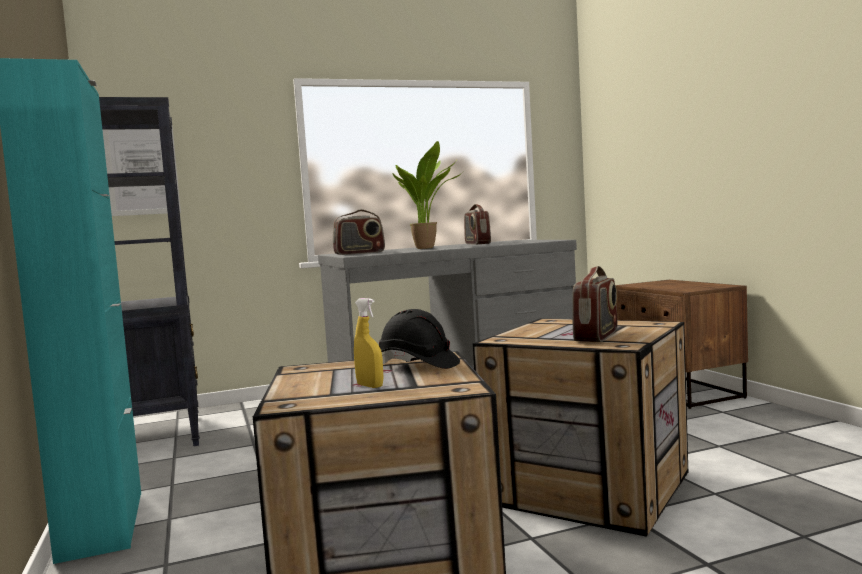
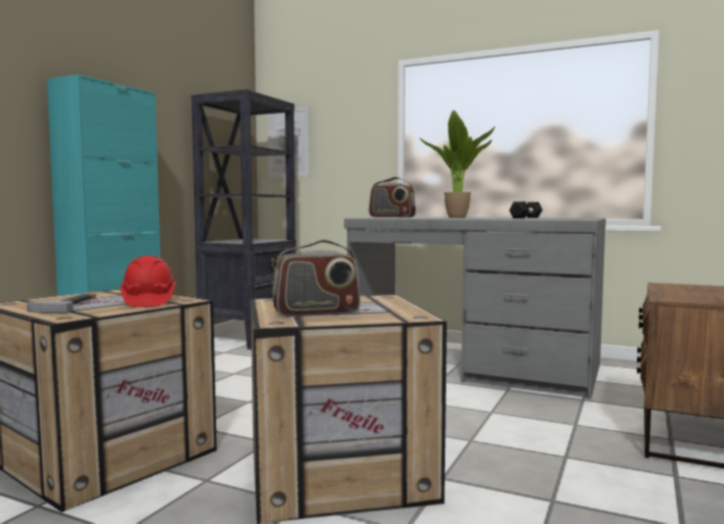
camera: 45 degrees right, 0 degrees up
yellow spray bottle [354,298,383,388] -> hammer [27,292,96,313]
black hard hat [379,309,460,369] -> red hard hat [121,256,176,307]
radio [464,204,491,245] -> black dumbbell [509,201,543,218]

